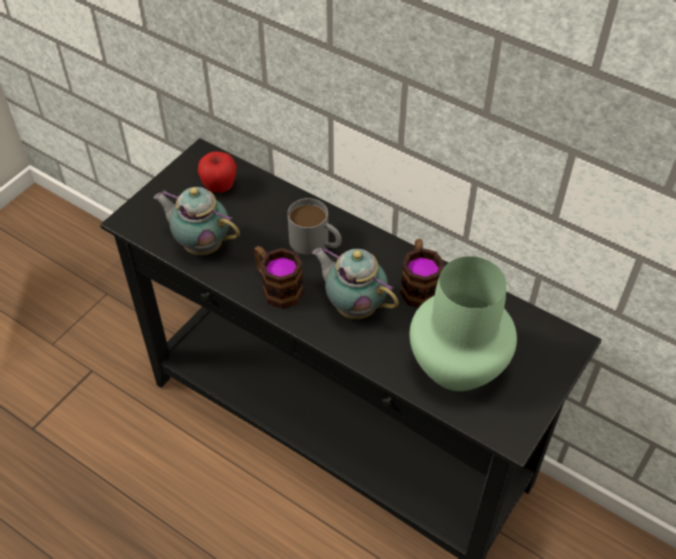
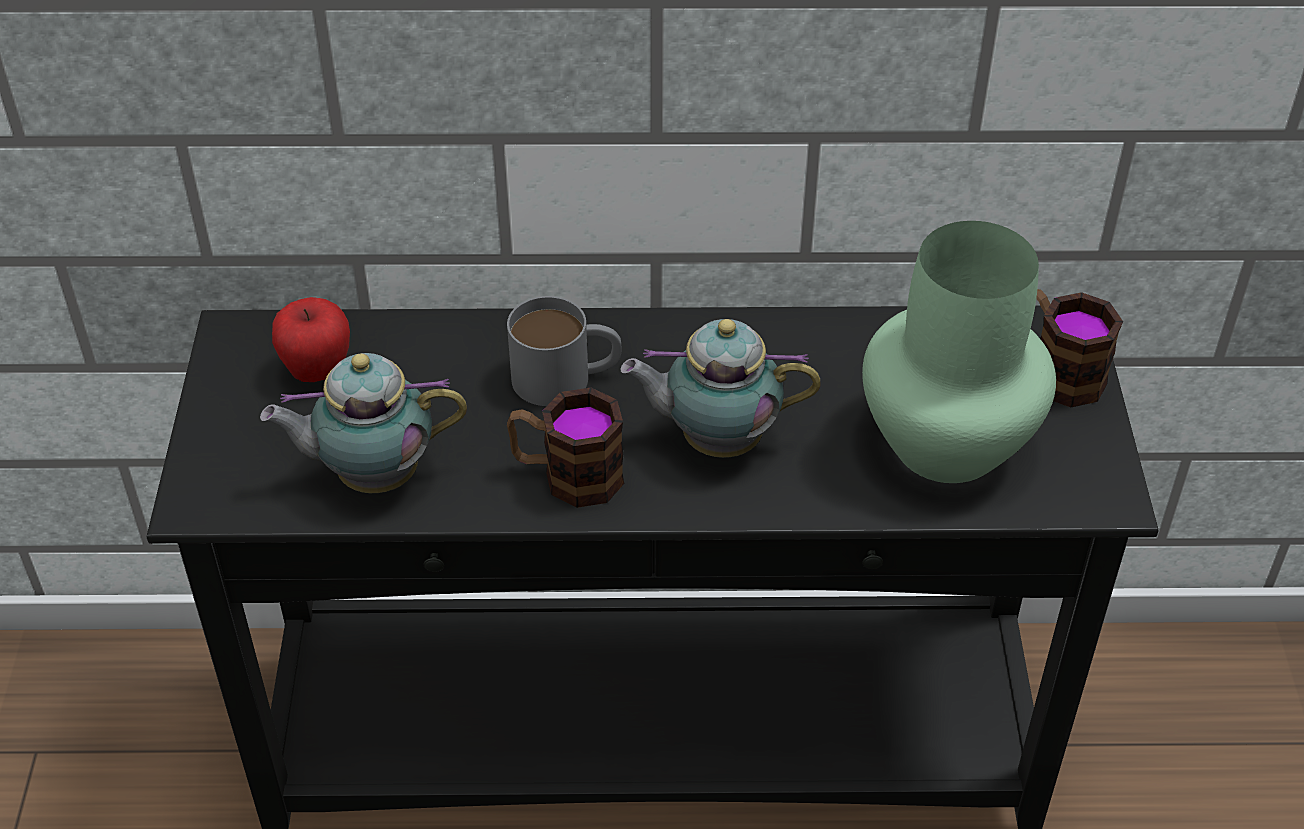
camera: 35 degrees left, 5 degrees down
mug [400,239,444,308] -> mug moved to [1036,289,1123,407]

